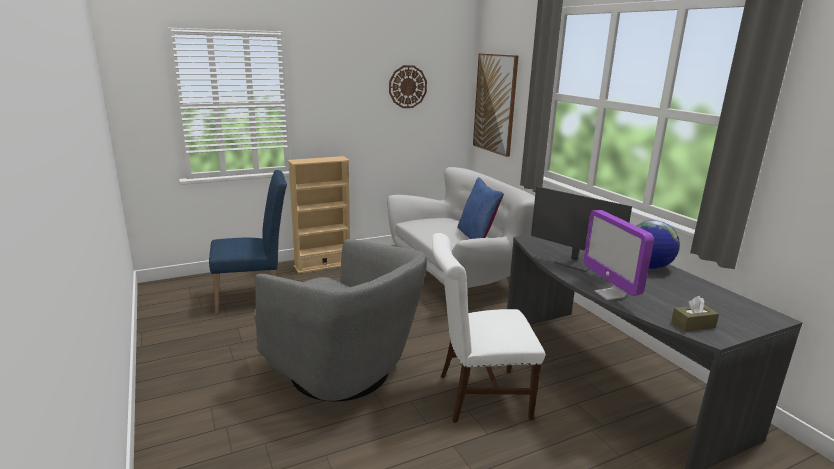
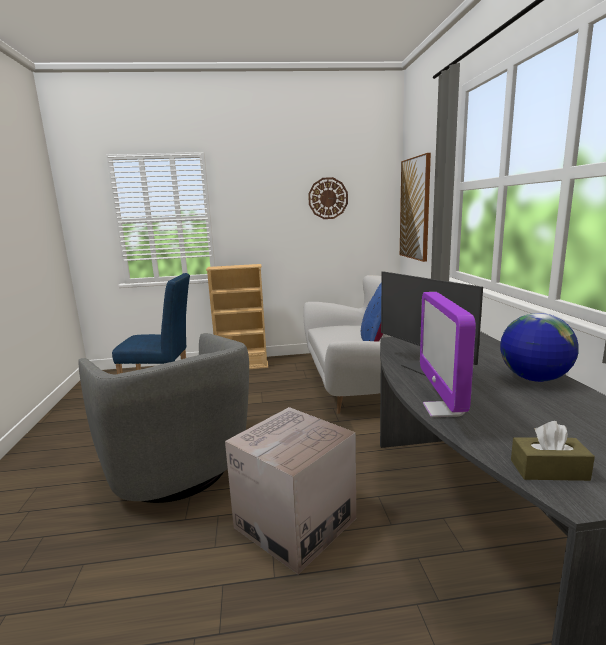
camera: 20 degrees right, 5 degrees down
white chair [432,233,545,423] -> cardboard box [225,407,356,574]

